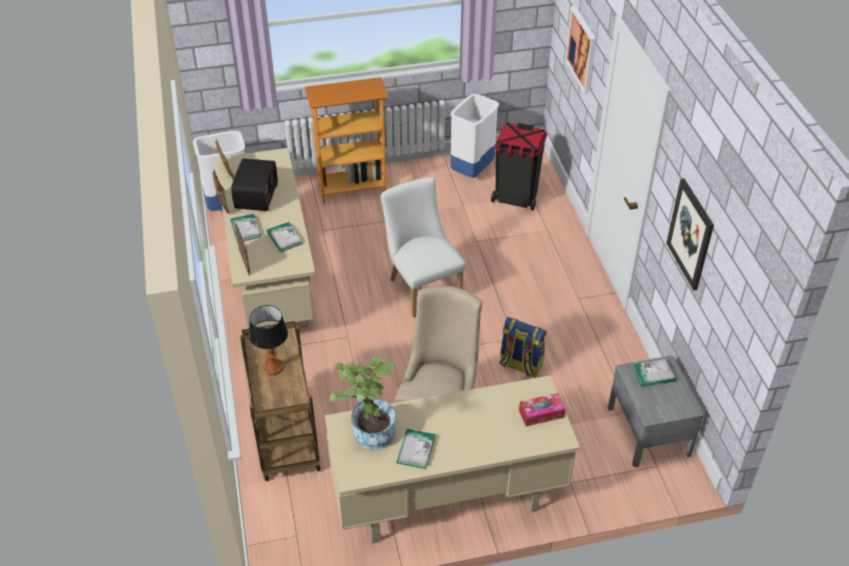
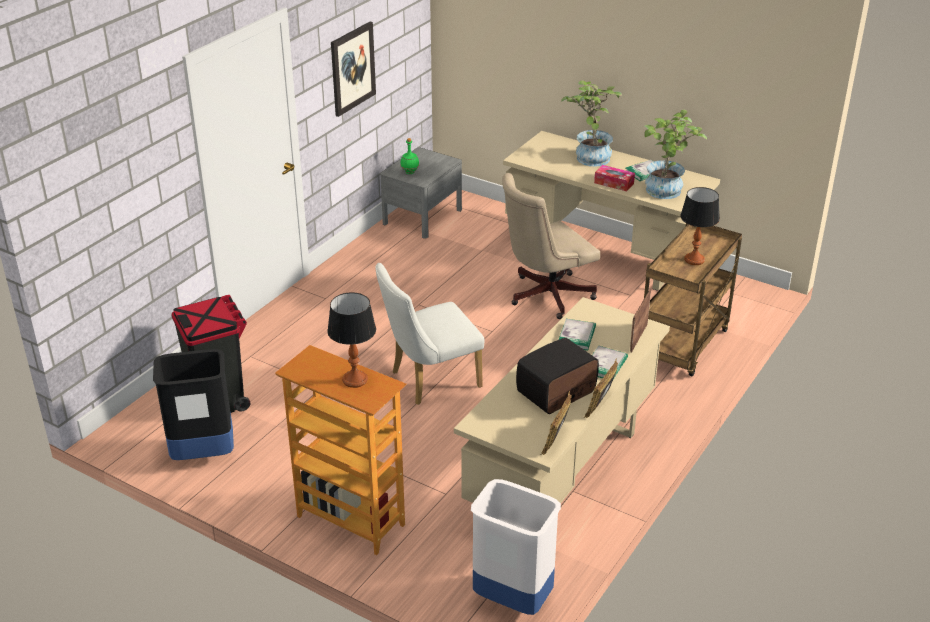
camera: 135 degrees left, 10 degrees down
white chair [381,177,466,318] -> white chair turned 45 degrees clockwise [376,263,485,405]
white trash can [450,94,499,178] -> black trash can [153,349,234,460]
backpack [499,317,546,378] -> none
tissue box [519,393,565,426] -> tissue box moved to [594,165,635,191]
picture [565,6,596,94] -> none
book [633,359,676,387] -> green bottle [401,138,419,174]
none -> table lamp [327,292,376,388]
none -> potted plant [561,80,622,167]

